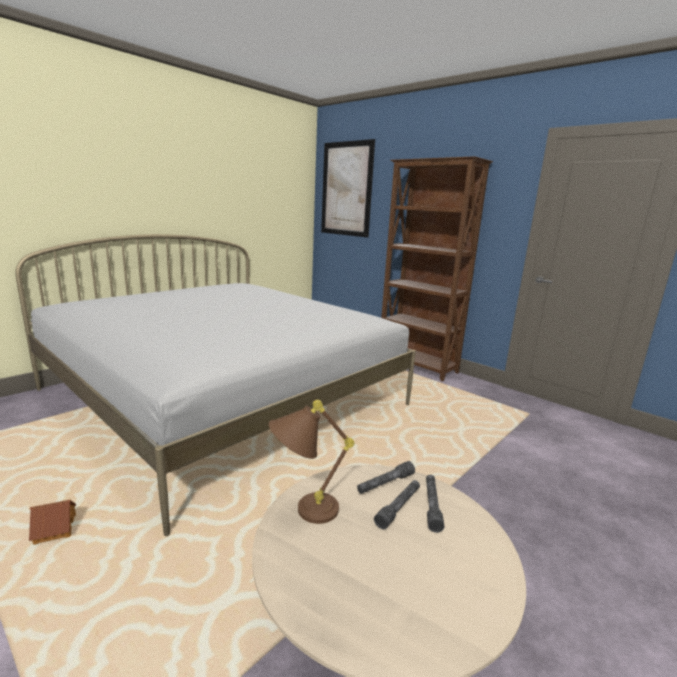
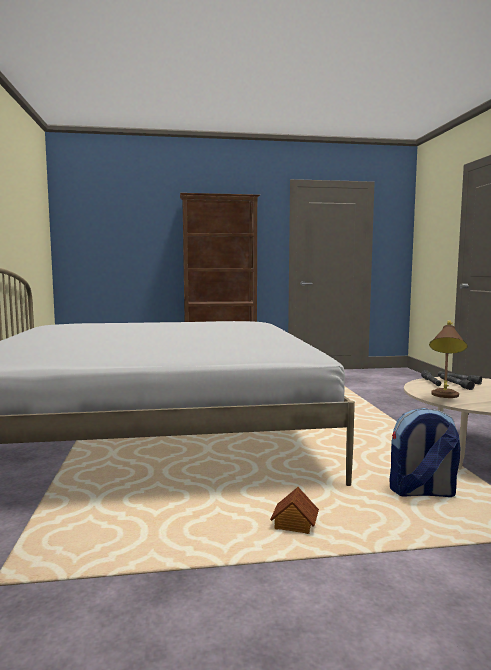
camera: 50 degrees left, 10 degrees down
picture [321,139,375,237] -> none
none -> backpack [389,408,461,497]

